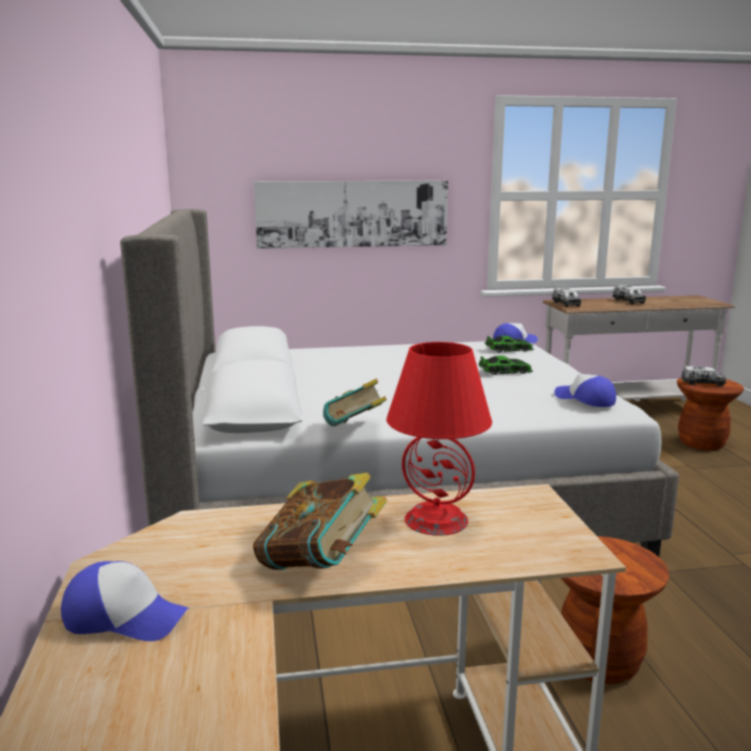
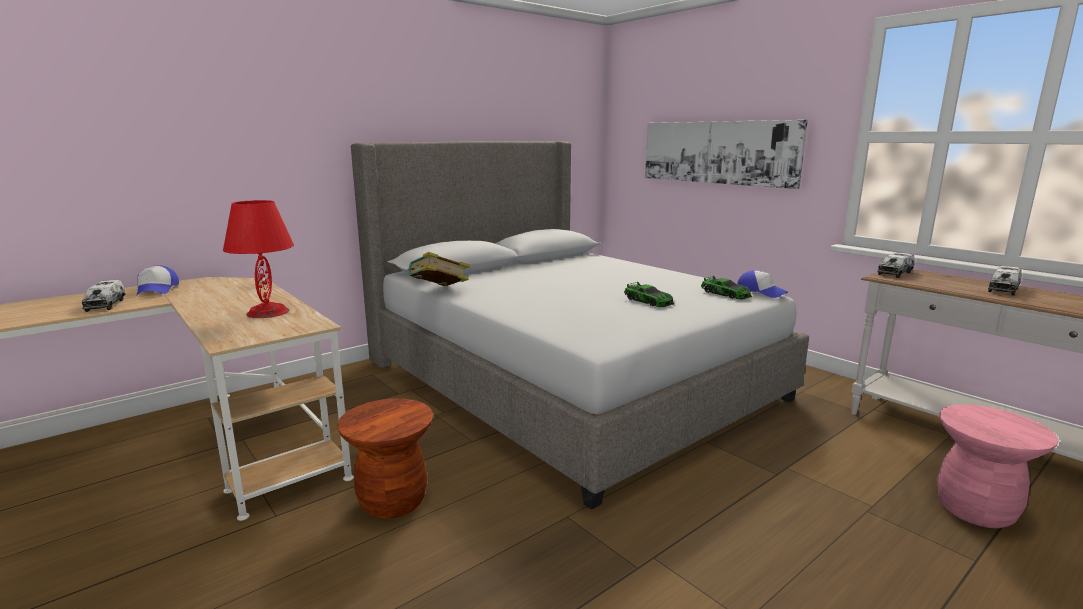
camera: 60 degrees right, 0 degrees up
book [253,472,387,570] -> none
cap [554,374,616,407] -> none
brown stool [677,378,744,451] -> pink stool [937,404,1058,528]
toy truck [681,366,726,387] -> toy truck moved to [82,280,126,312]

